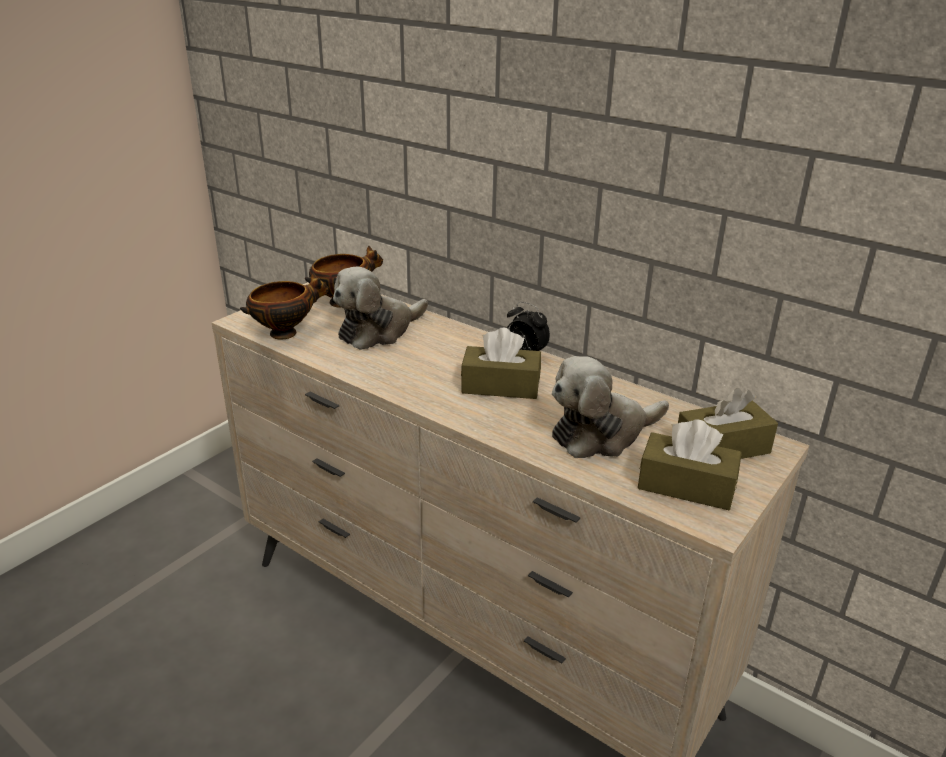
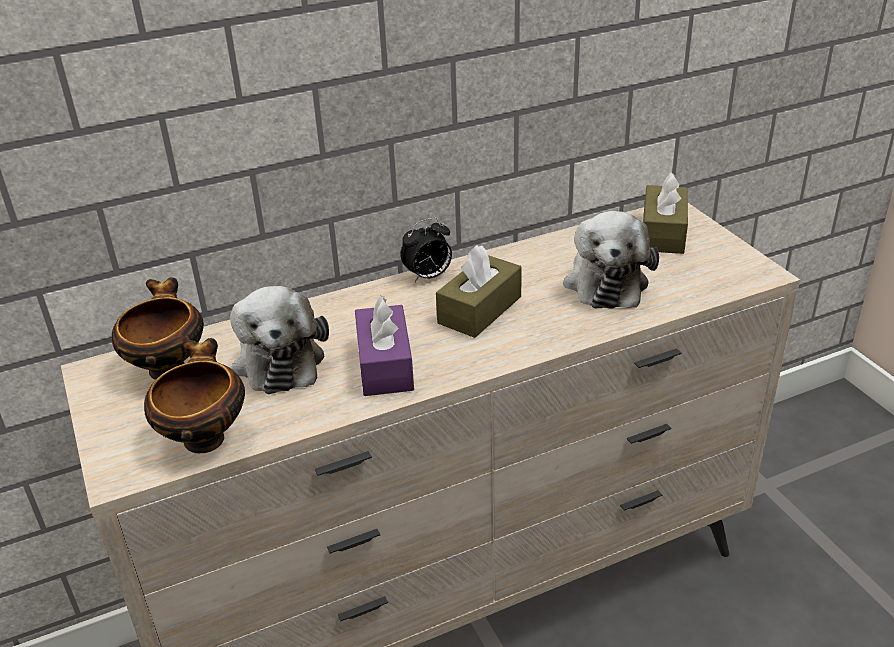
camera: 60 degrees left, 5 degrees up
brown tissue box [638,419,742,510] -> none
none -> purple tissue box [355,296,414,396]

